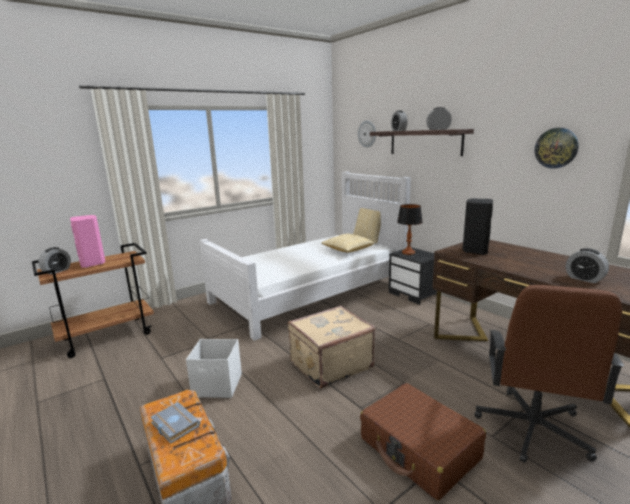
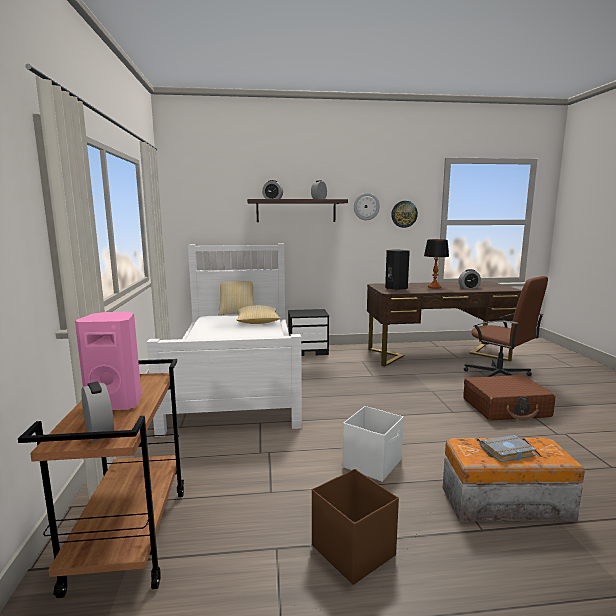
camera: 60 degrees left, 5 degrees down
beige suitcase [288,306,375,389] -> none
wall clock [358,120,376,147] -> wall clock moved to [354,193,380,220]
table lamp [397,204,423,255] -> table lamp moved to [424,239,449,288]
none -> brown storage box [312,469,399,585]

